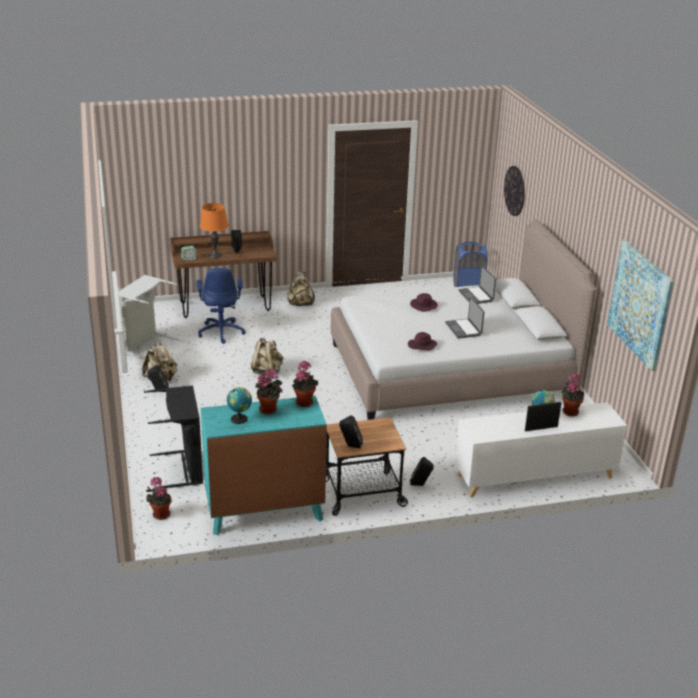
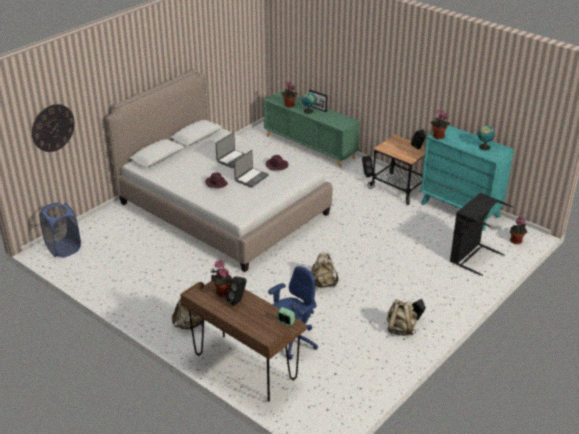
camera: 125 degrees left, 5 degrees up
grey laundry basket [114,275,181,359] -> none
orange table lamp [200,203,229,259] -> none
potted plant [255,369,282,414] -> potted plant moved to [211,260,232,297]
white cabinet [455,402,627,497] -> green cabinet [264,91,360,168]
laptop [458,266,496,304] -> laptop moved to [234,150,269,188]
picture [607,240,674,371] -> none

